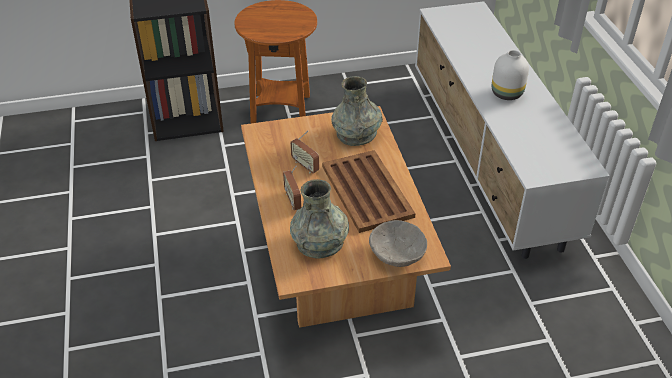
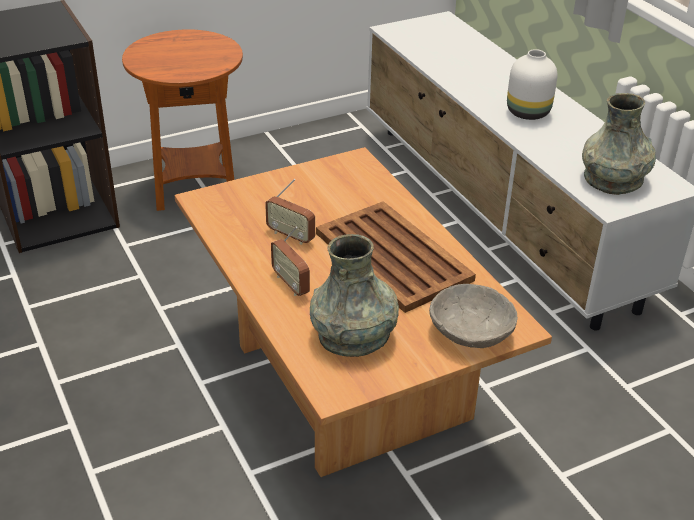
camera: 15 degrees left, 5 degrees down
grey vase [331,76,383,146] -> grey vase moved to [582,93,656,195]

